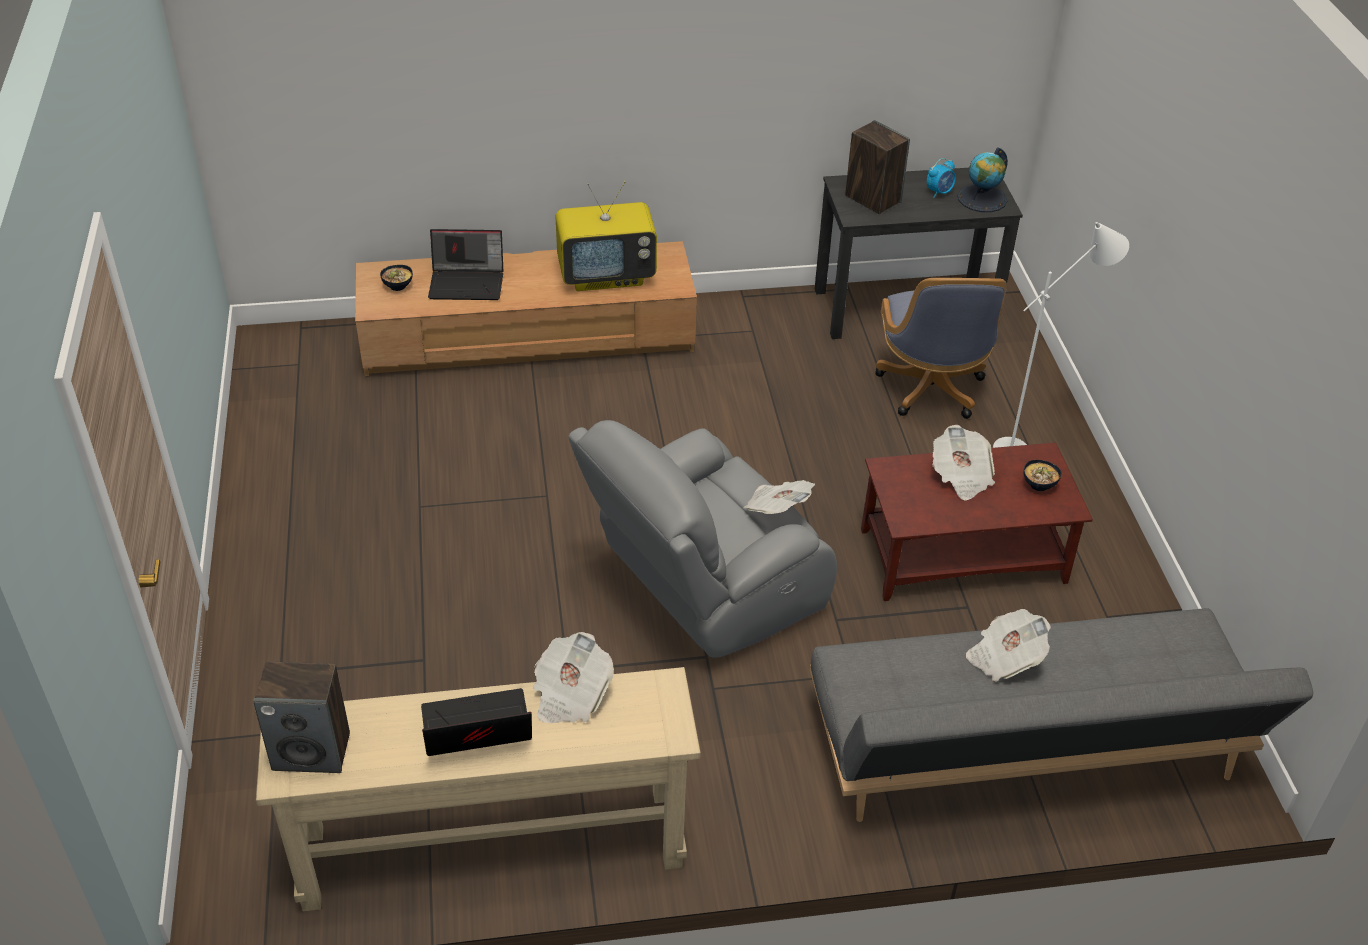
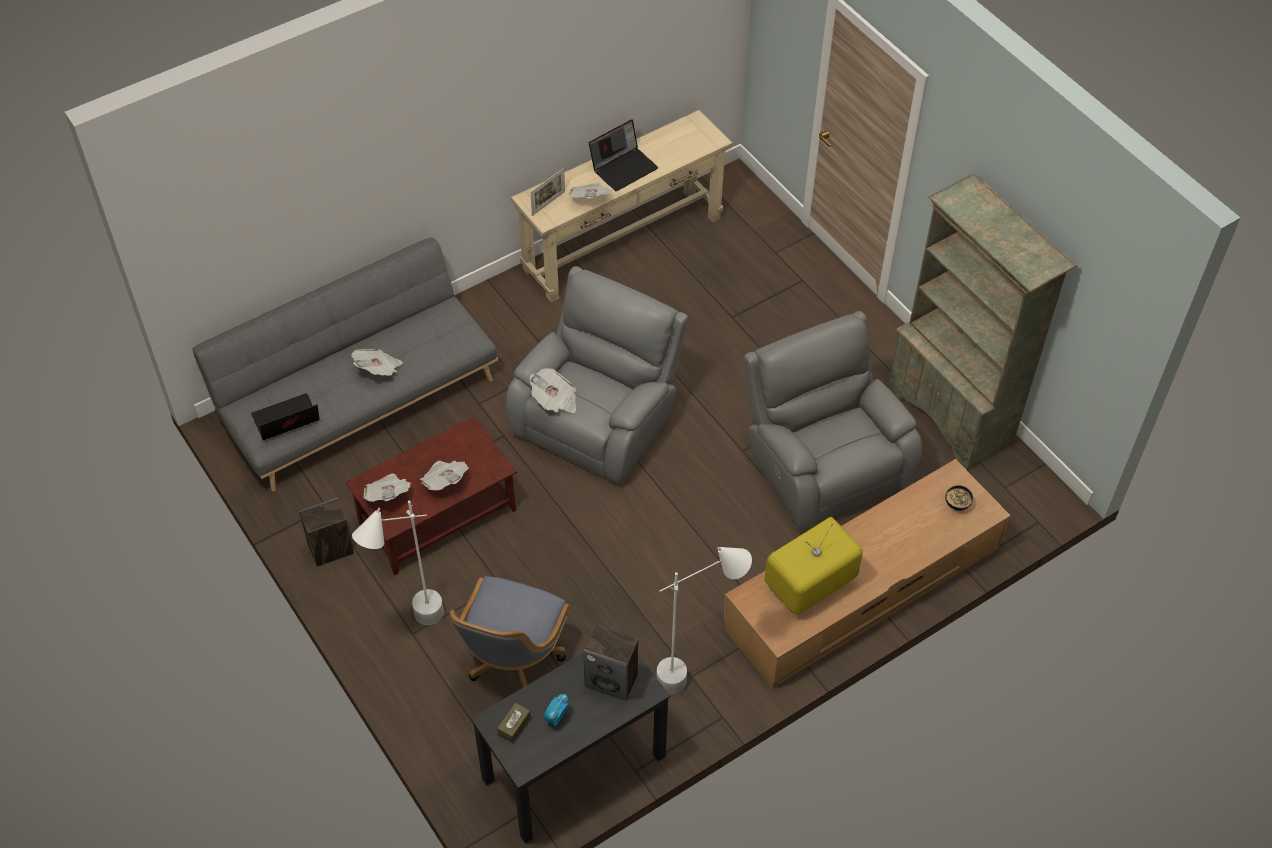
camera: 155 degrees right, 10 degrees up
speaker [253,662,350,773] -> speaker moved to [299,498,354,567]
laptop [428,229,503,300] -> laptop moved to [251,393,319,440]
blue office chair [876,278,1007,419] -> blue office chair turned 135 degrees counterclockwise [450,576,570,688]
globe [957,148,1008,212] -> brown tissue box [497,703,531,743]
bowl [1024,460,1061,491] -> newspaper [363,473,411,502]
none -> picture frame [530,168,565,216]
none -> white floor lamp [656,547,752,694]
none -> grey armchair [744,311,922,531]
none -> green bookcase [887,173,1077,471]

